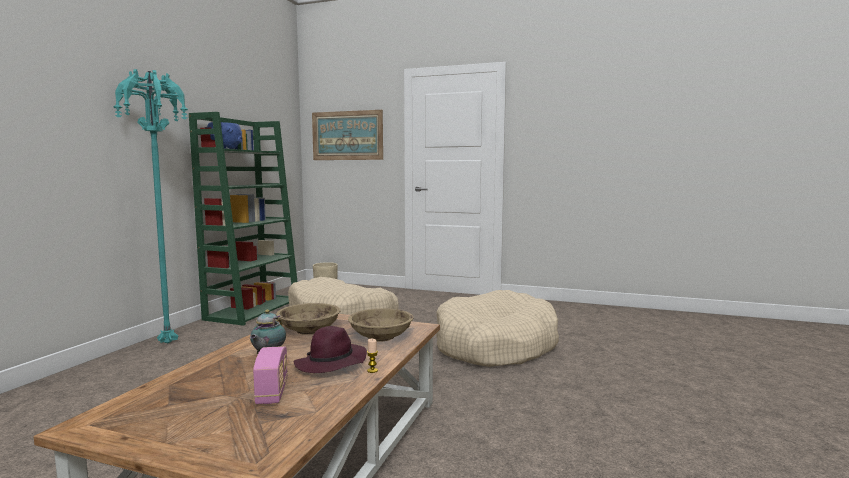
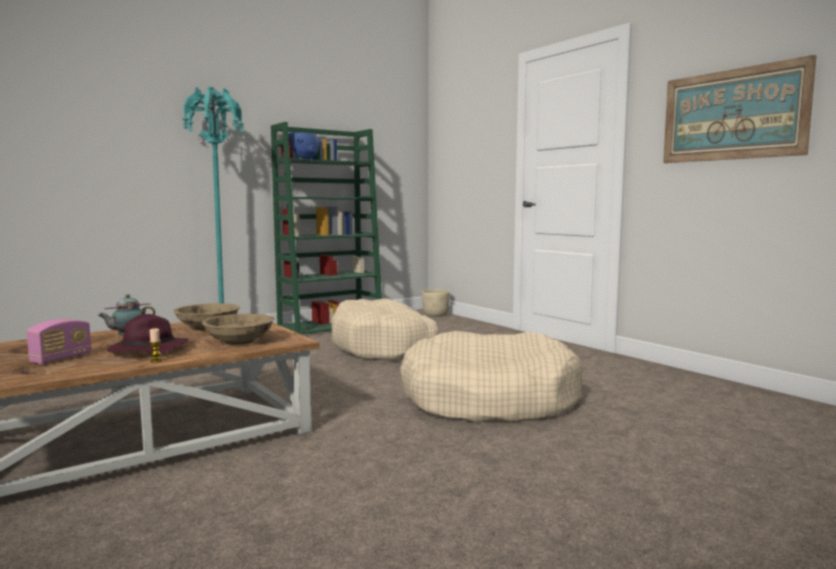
camera: 35 degrees right, 0 degrees up
picture [312,110,383,160] -> picture moved to [663,55,817,163]

